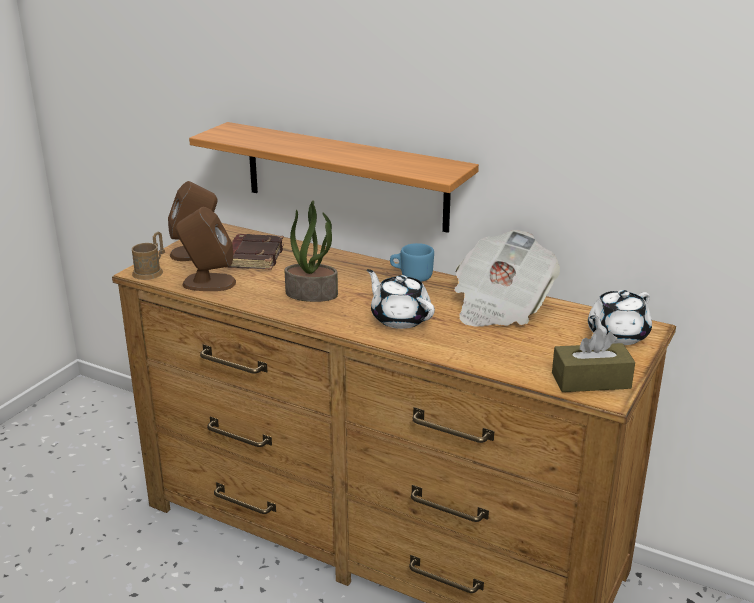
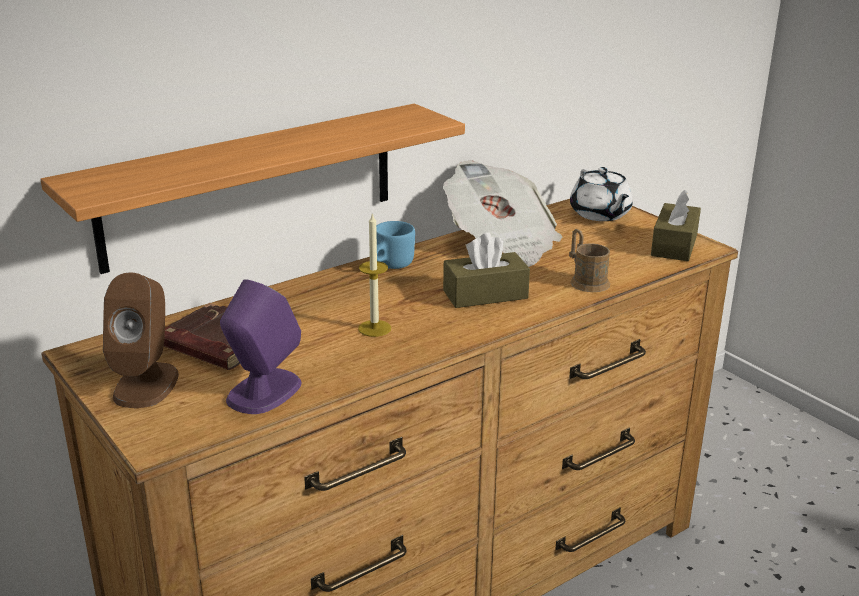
camera: 65 degrees left, 0 degrees up
brown mug [132,232,165,280] -> brown mug moved to [569,229,610,292]
brown speaker [175,207,236,291] -> purple speaker [220,279,302,414]
potted plant [284,200,338,302] -> candle [358,212,391,337]
white teapot [367,269,435,329] -> brown tissue box [443,233,530,308]

